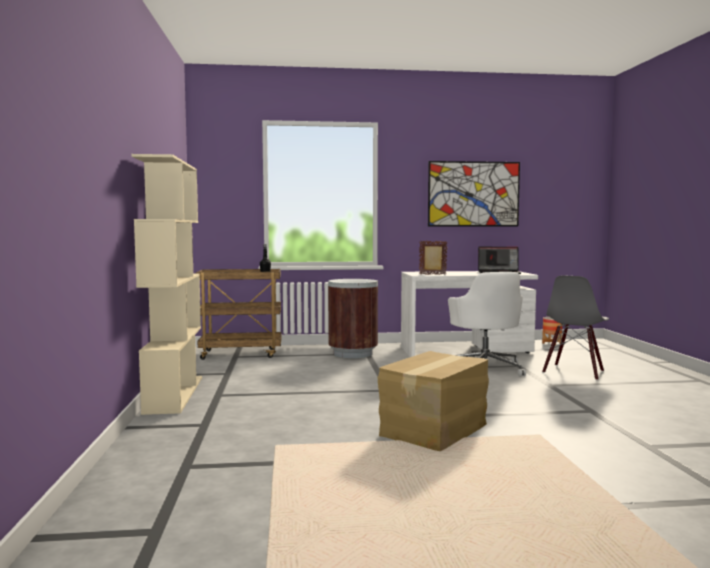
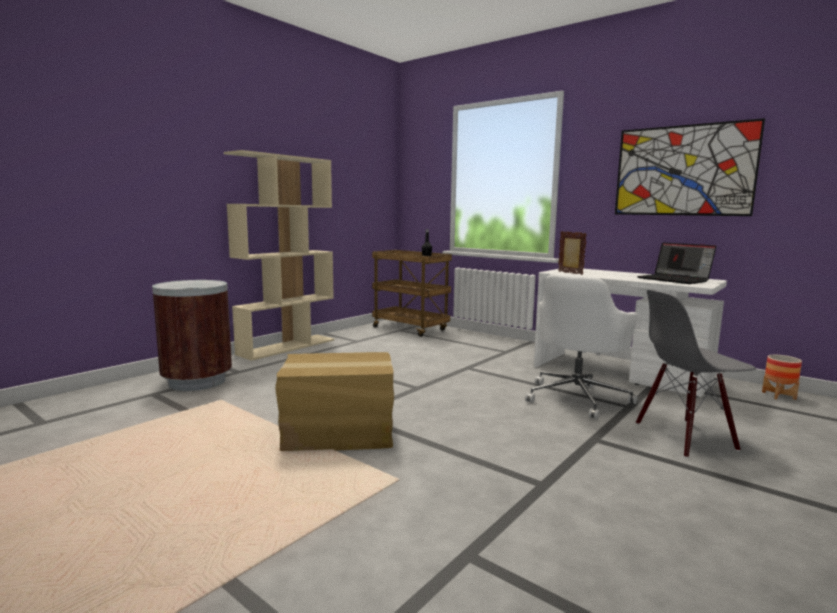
camera: 45 degrees right, 5 degrees up
brown trash can [328,279,378,358] -> brown trash can moved to [152,280,232,391]

